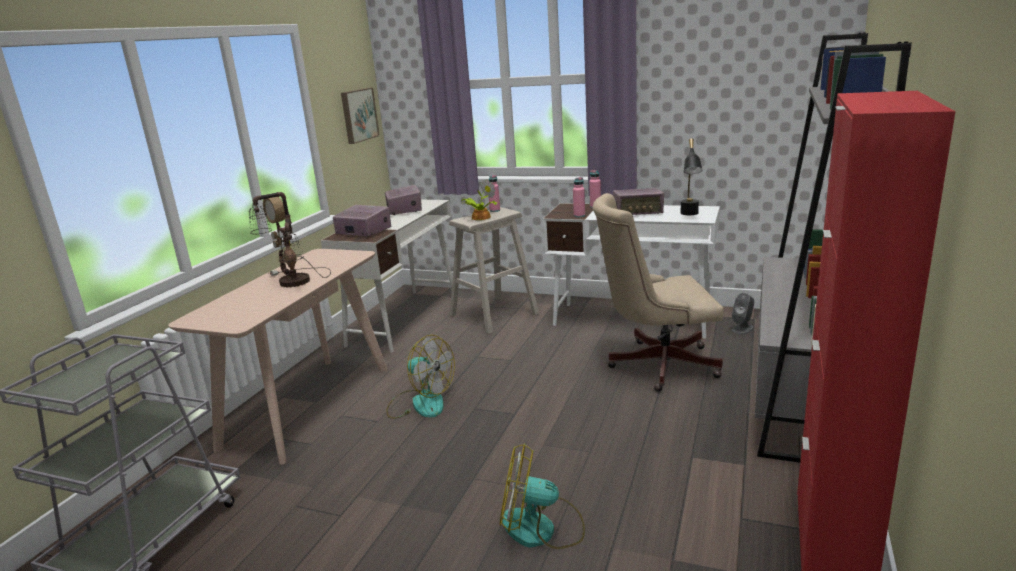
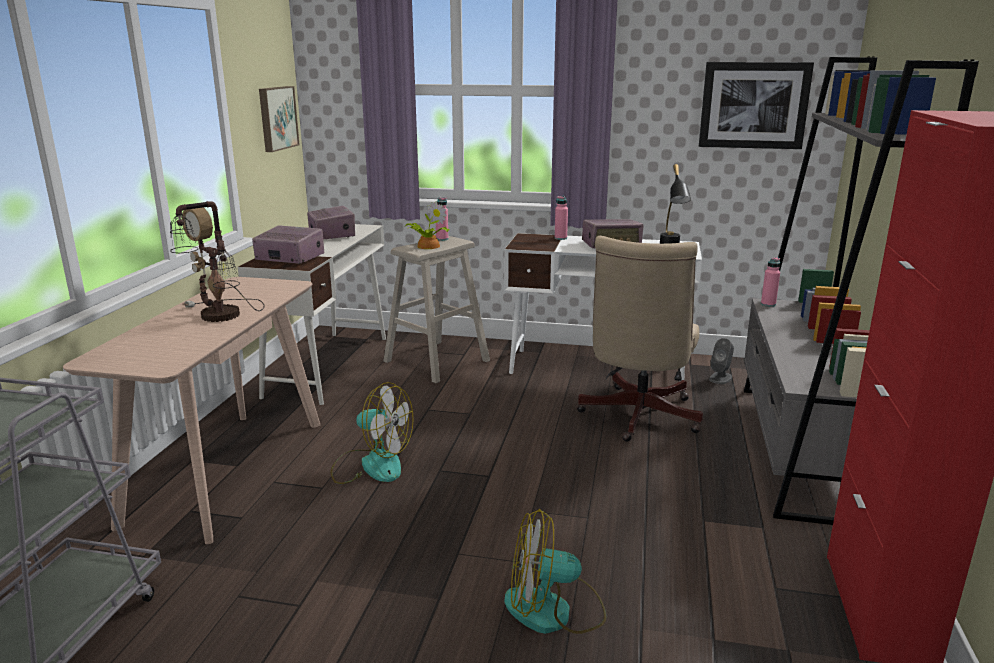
camera: 10 degrees left, 0 degrees up
pink bottle [573,177,585,217] -> pink bottle moved to [761,257,780,307]
beige office chair [593,193,724,392] -> beige office chair turned 60 degrees counterclockwise [577,236,703,442]
none -> picture [699,62,814,149]

